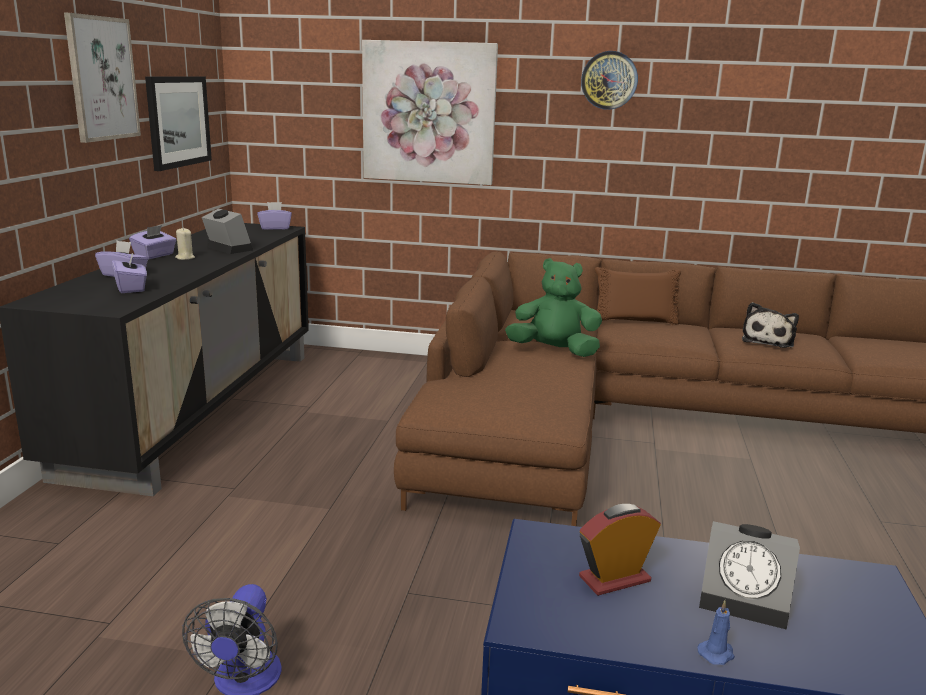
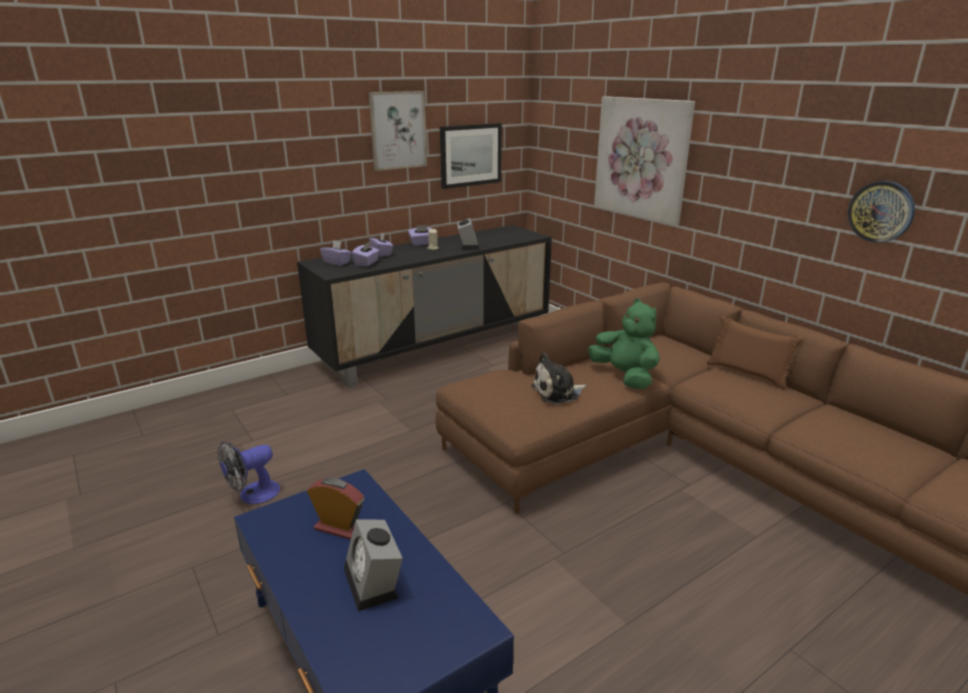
camera: 45 degrees right, 5 degrees up
purple tissue box [257,202,292,230] -> purple tissue box moved to [320,240,352,266]
wall clock [581,51,638,110] -> wall clock moved to [848,181,915,243]
blue candle [697,600,735,665] -> none
plush toy [742,302,799,348] -> plush toy moved to [531,353,587,404]

